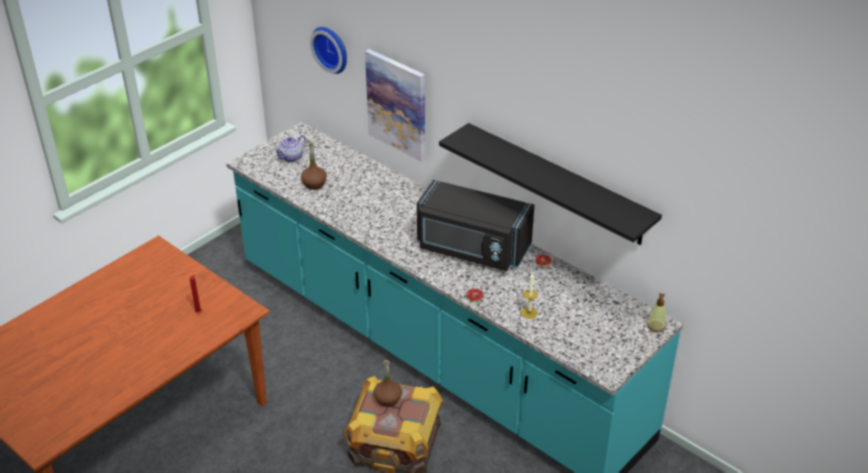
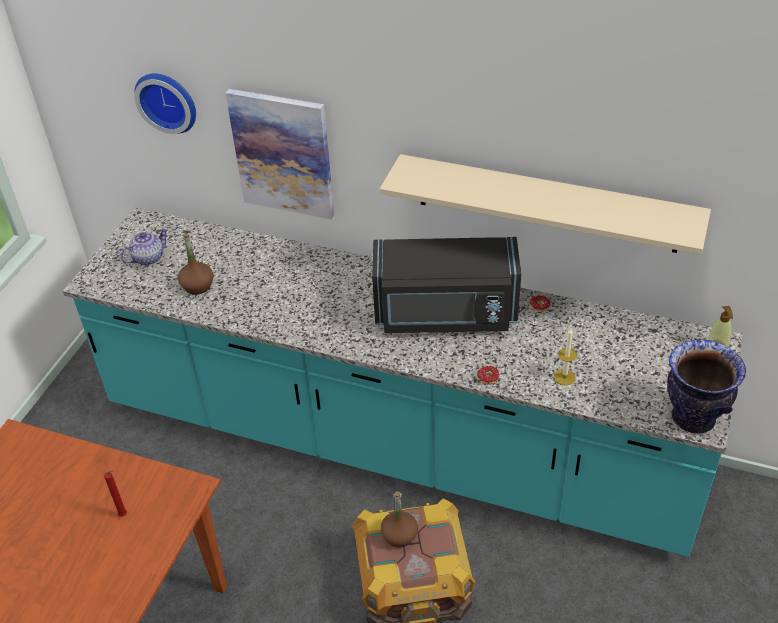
camera: 20 degrees left, 5 degrees up
teapot [274,135,306,162] -> teapot turned 150 degrees counterclockwise [120,227,168,265]
black shelf [439,123,662,245] -> beige shelf [380,154,711,255]
none -> vase [667,339,746,434]

